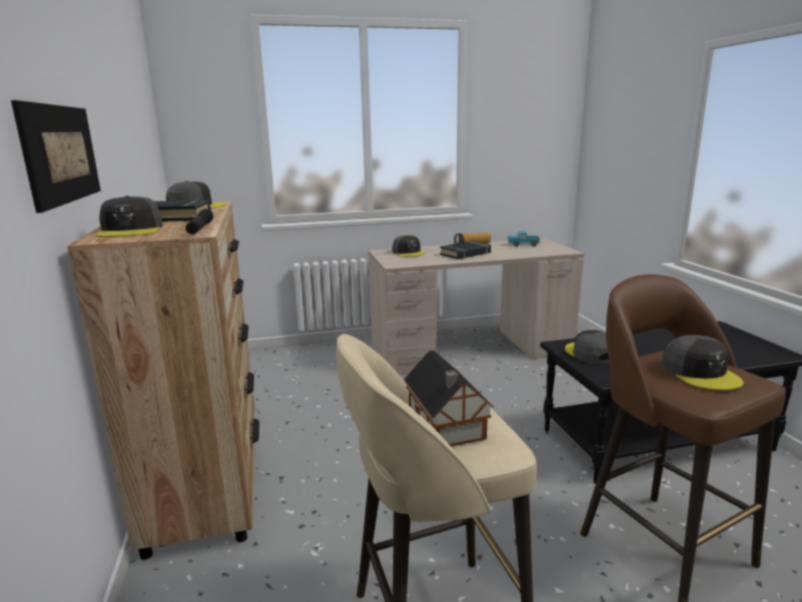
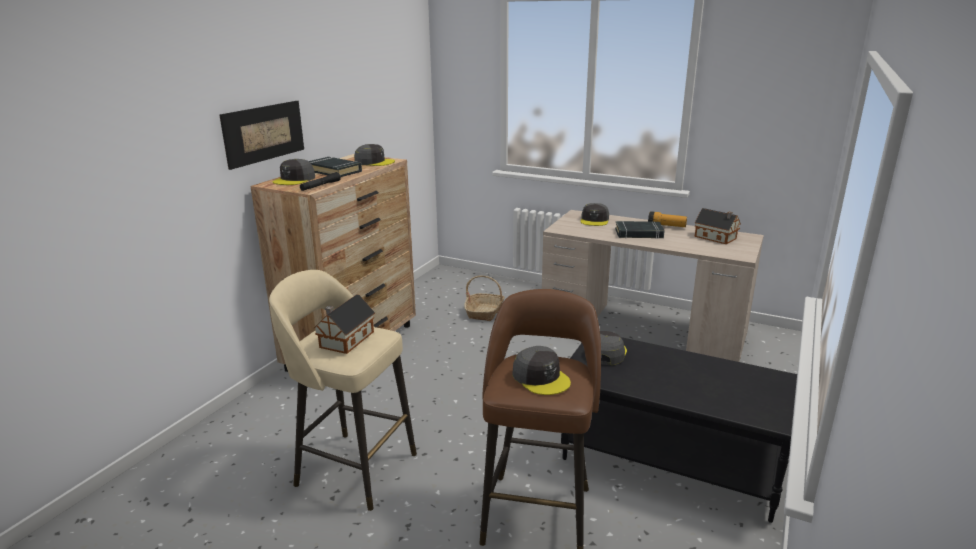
camera: 40 degrees right, 5 degrees up
toy truck [507,231,540,247] -> toy house [695,208,741,244]
grey cap [662,335,744,390] -> grey cap turned 60 degrees counterclockwise [512,346,571,395]
none -> basket [464,275,505,321]

